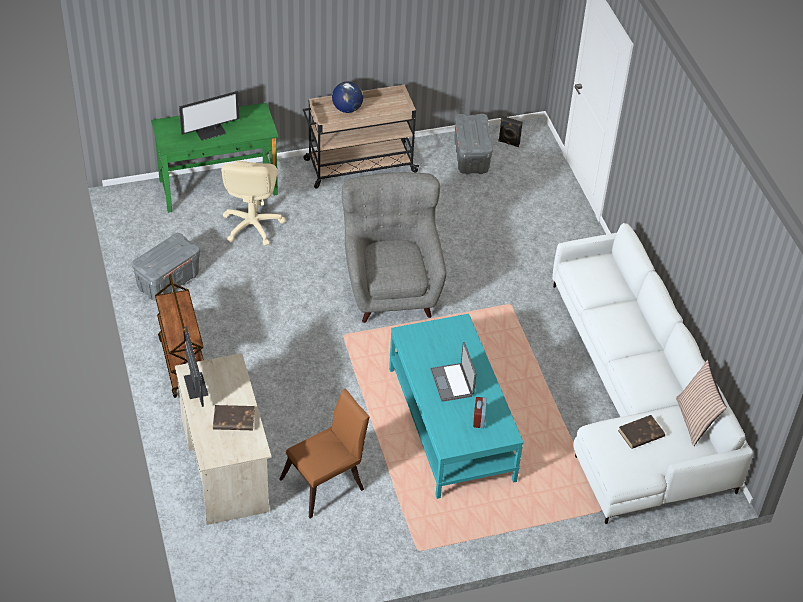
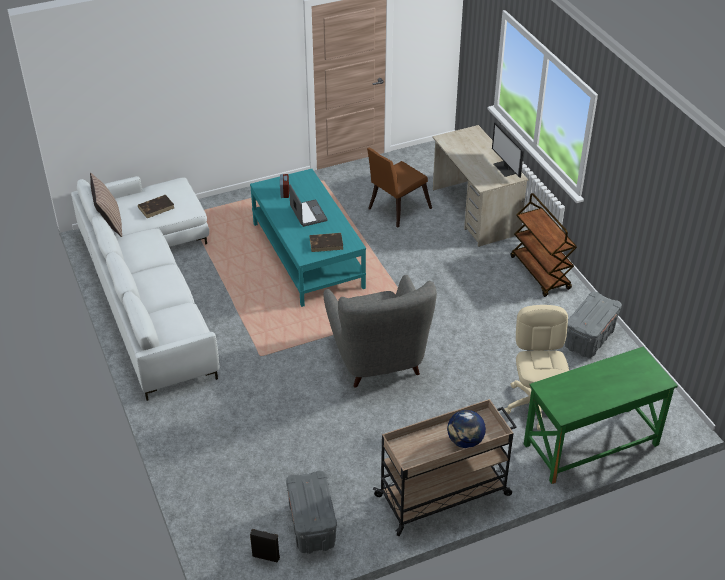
camera: 175 degrees right, 5 degrees down
monitor [179,91,240,141] -> none
brown book [213,405,255,430] -> brown book moved to [309,233,344,252]

